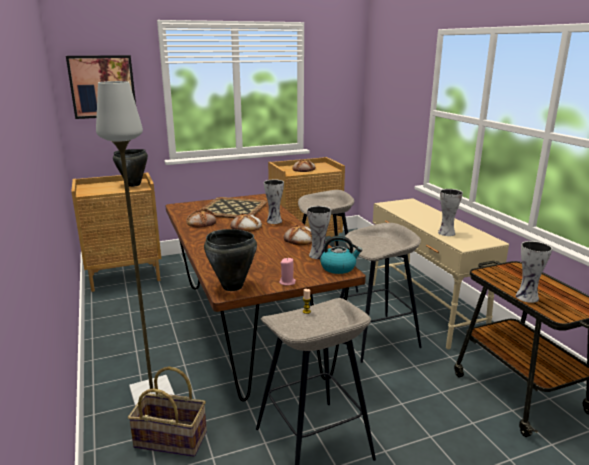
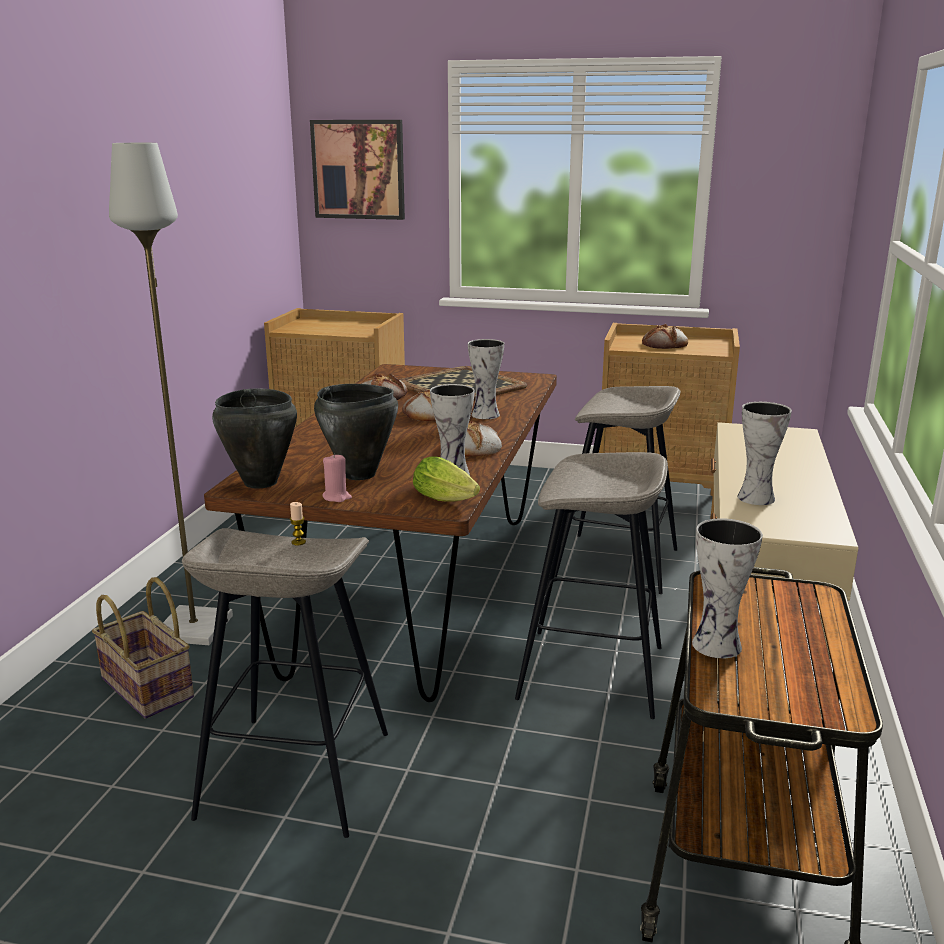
camera: 35 degrees right, 0 degrees up
black cooking pot [113,149,148,187] -> black cooking pot moved to [314,384,398,480]
kettle [320,236,362,274] -> lettuce [413,456,480,502]

